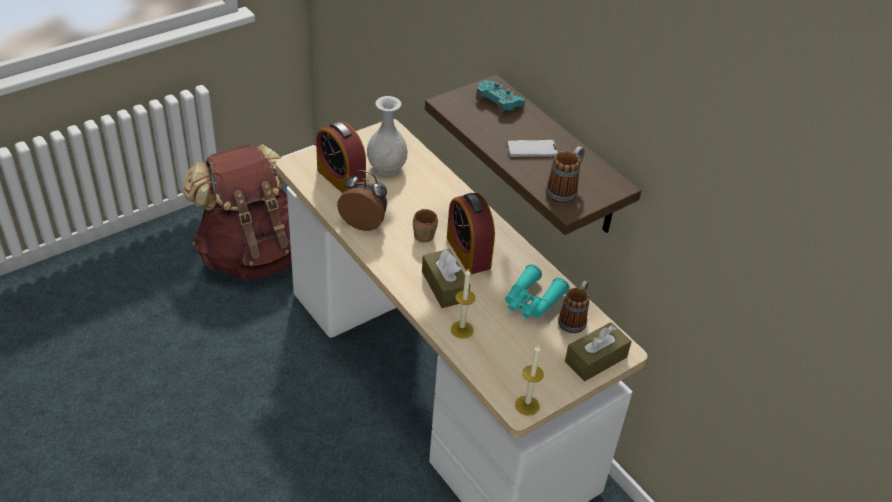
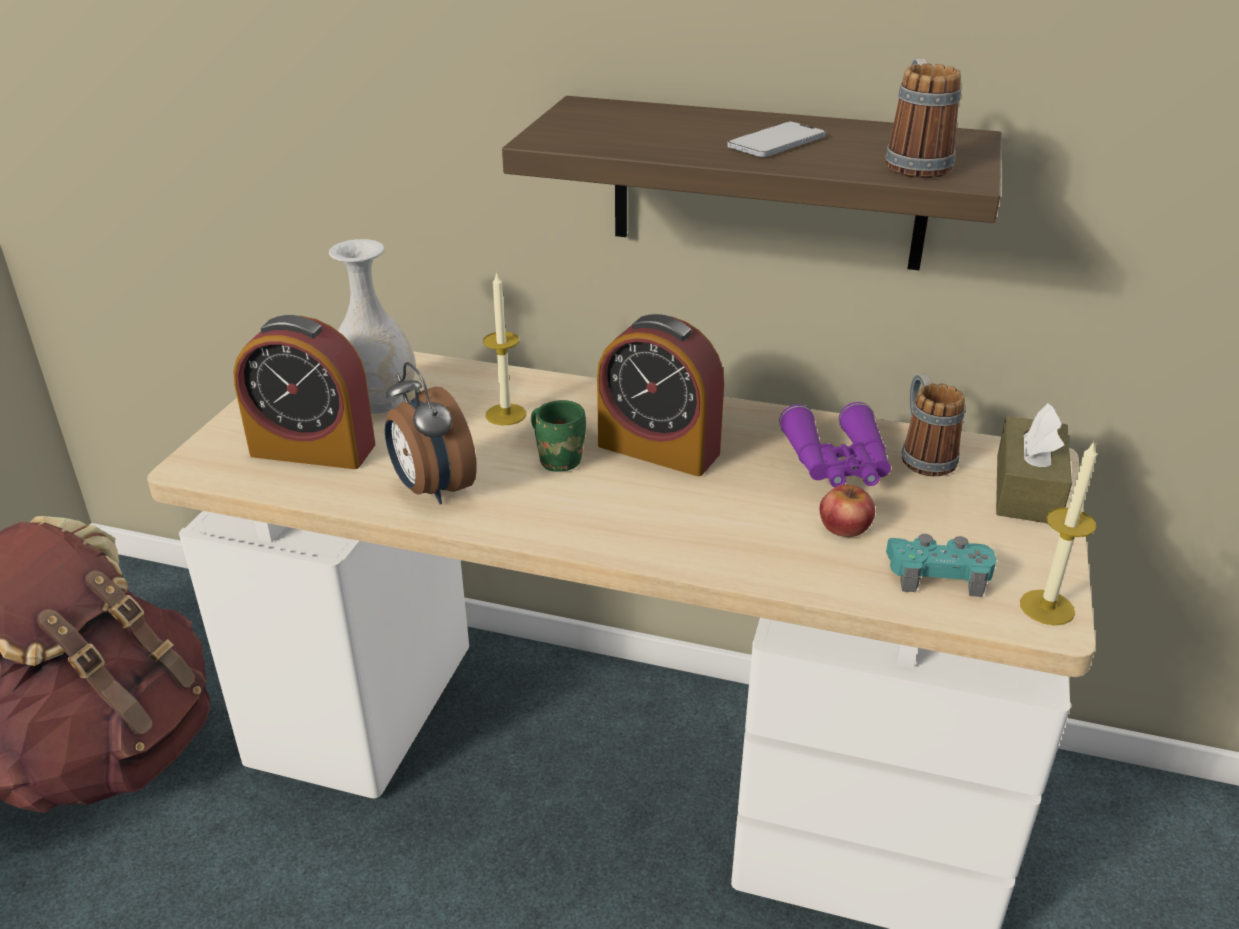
camera: 35 degrees left, 10 degrees down
alarm clock [337,170,387,231] -> alarm clock turned 105 degrees counterclockwise [385,362,477,504]
brown mug [413,209,438,243] -> green mug [531,400,586,472]
brown tissue box [422,249,470,308] -> none
candle [451,268,475,339] -> candle moved to [483,272,526,425]
turquoise game controller [476,80,525,115] -> turquoise game controller moved to [886,534,997,597]
turquoise binoculars [505,264,569,319] -> purple binoculars [779,402,891,487]
none -> apple [820,485,875,537]

